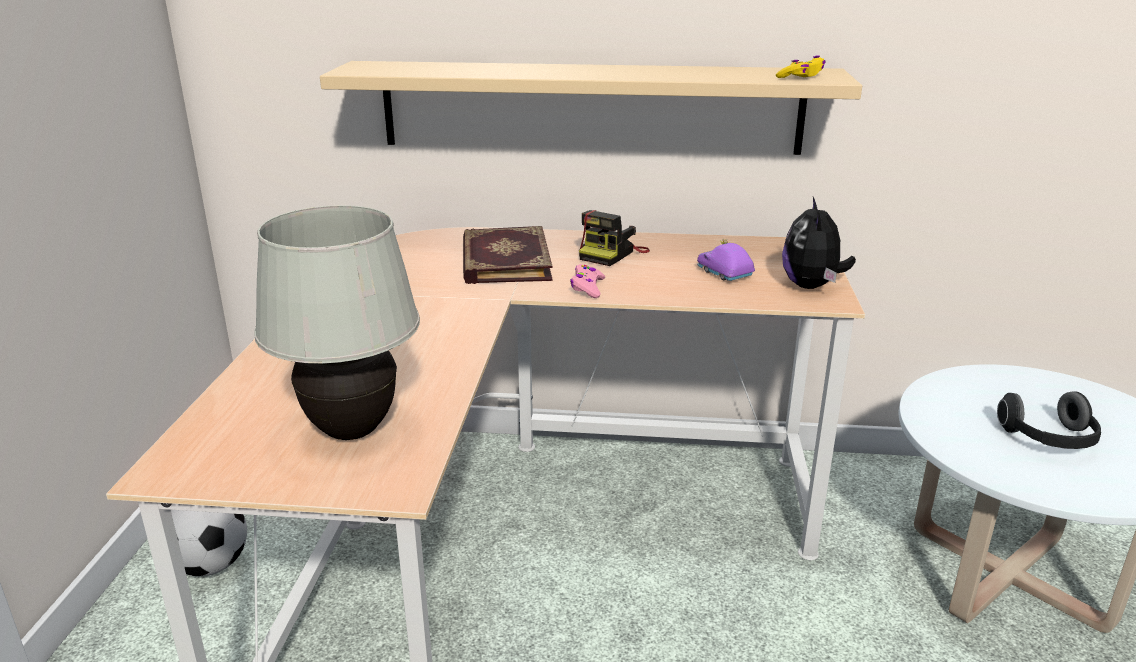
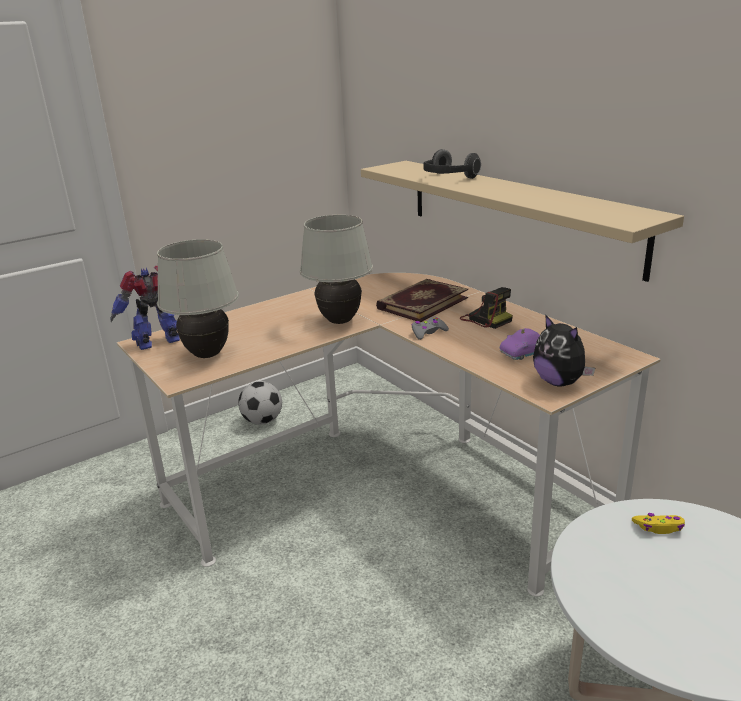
camera: 50 degrees right, 0 degrees up
pink game controller [570,264,605,298] -> grey game controller [411,317,449,340]
camera [579,210,650,266] -> camera turned 120 degrees counterclockwise [460,287,513,329]
purple toy car [697,238,755,281] -> purple toy car turned 135 degrees counterclockwise [500,328,540,360]
yellow game controller [776,56,825,78] -> yellow game controller moved to [632,513,685,534]
plush toy [782,197,856,289] -> plush toy turned 90 degrees counterclockwise [533,314,595,387]
headphones [997,391,1101,449] -> headphones moved to [423,149,481,179]
none -> toy robot [110,266,180,350]
none -> white table lamp [300,215,373,324]

